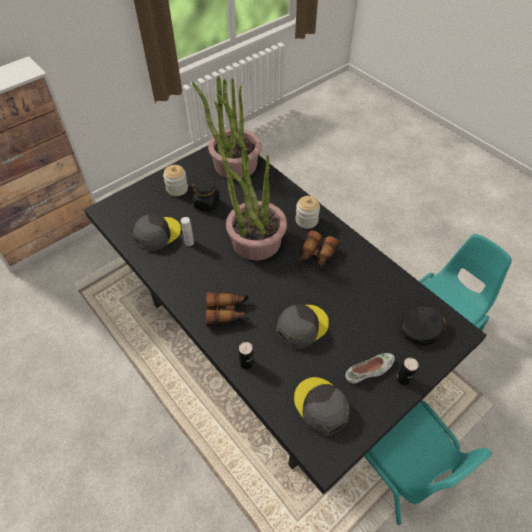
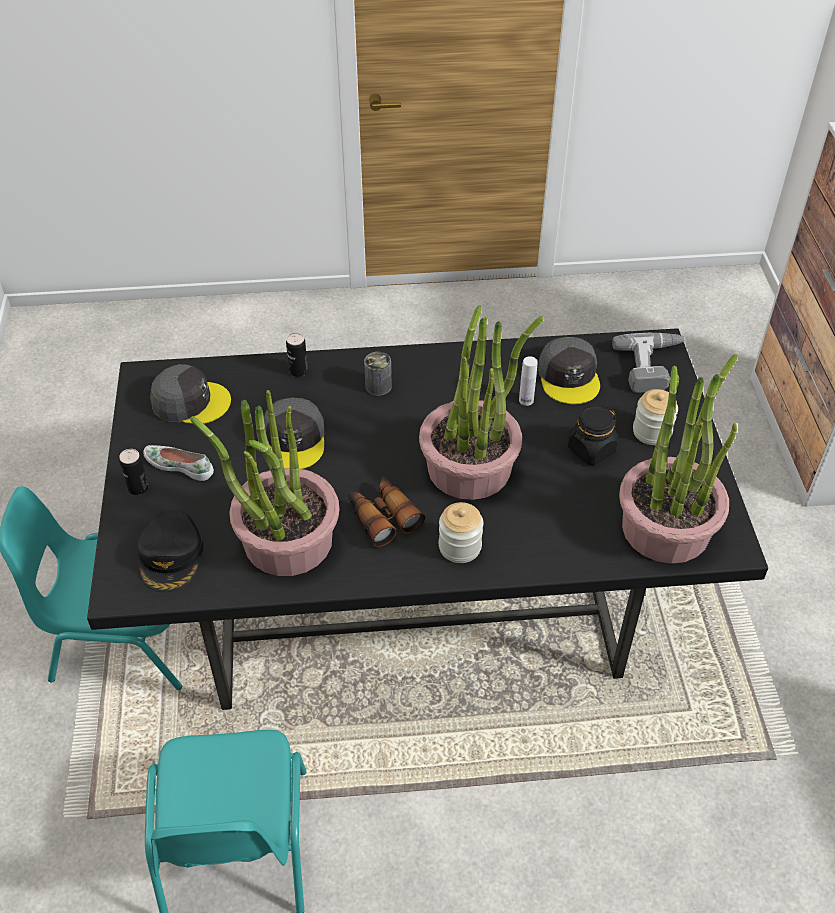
camera: 125 degrees right, 5 degrees down
binoculars [206,292,249,327] -> can [364,352,392,396]
white shoe [345,353,395,384] -> white shoe turned 105 degrees clockwise [143,445,214,481]
none -> potted plant [190,390,339,576]
none -> power drill [612,333,685,392]

